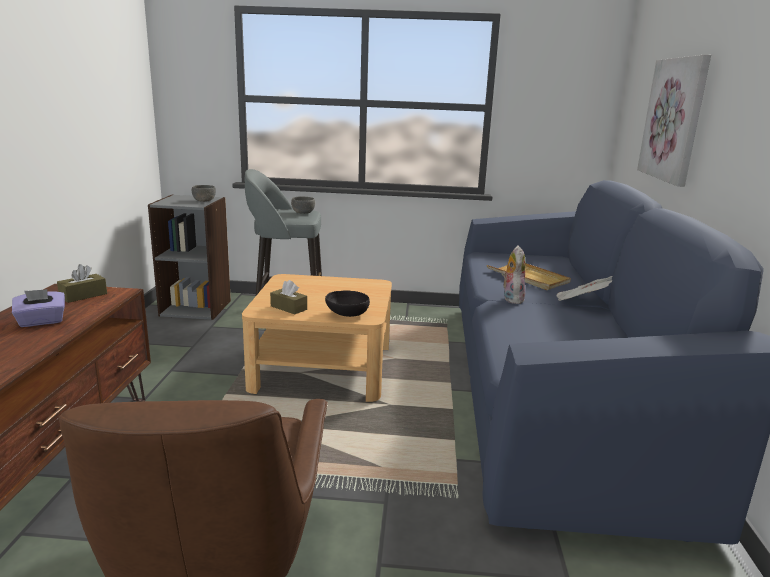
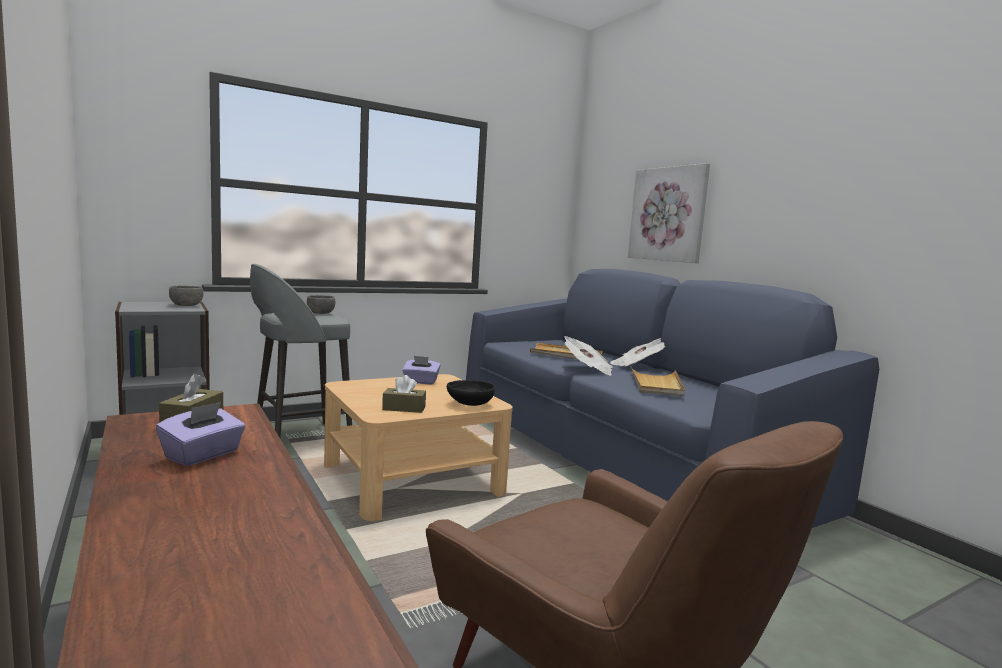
camera: 35 degrees left, 10 degrees down
plush toy [502,246,525,304] -> newspaper [564,336,613,376]
none -> purple tissue box [402,356,441,384]
none -> beige tray [631,367,685,397]

